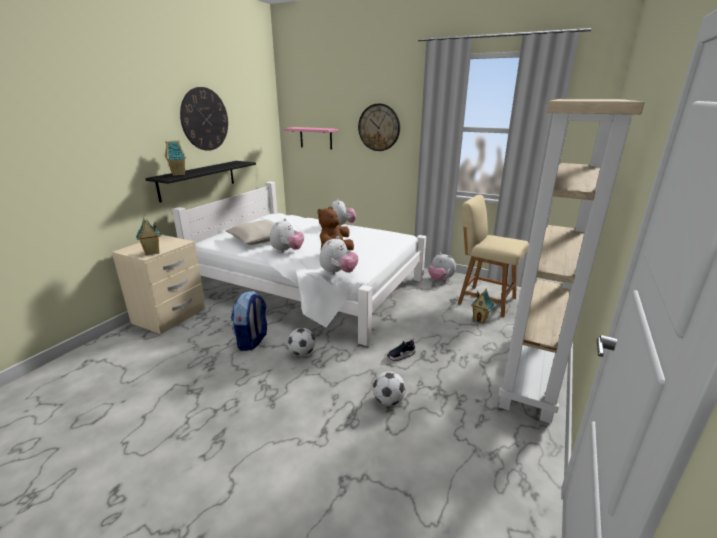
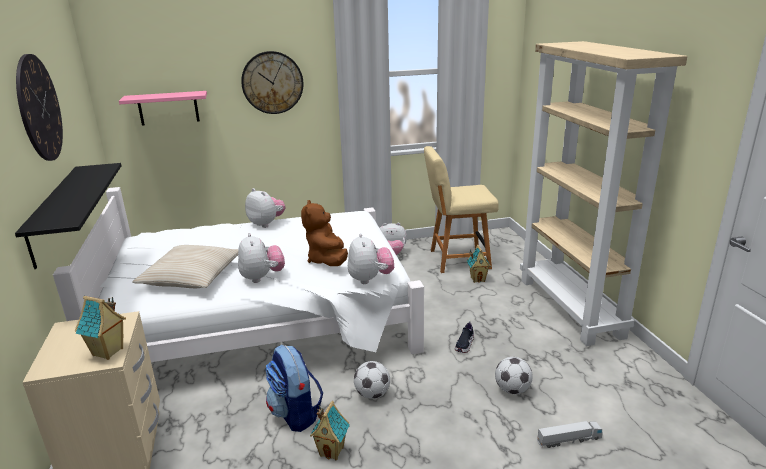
camera: 40 degrees left, 0 degrees up
toy house [165,140,186,176] -> toy house moved to [310,401,350,460]
none -> toy truck [537,421,603,448]

